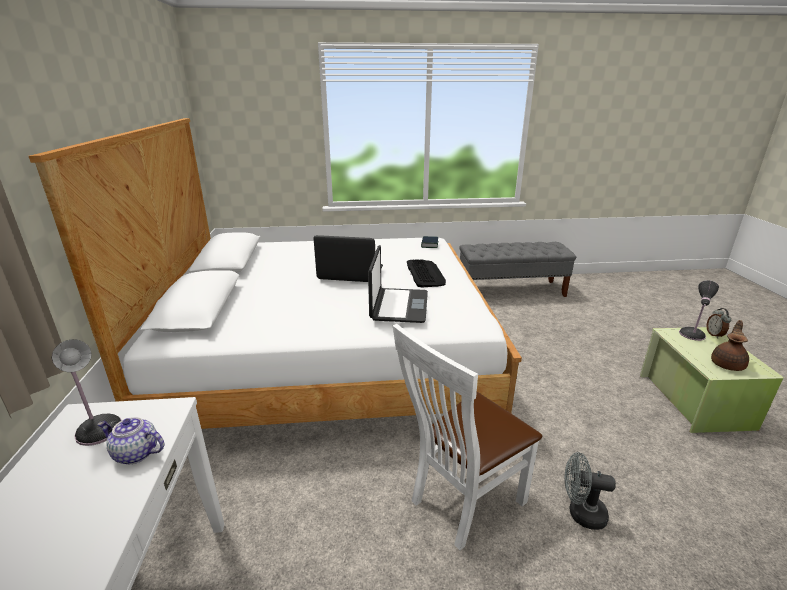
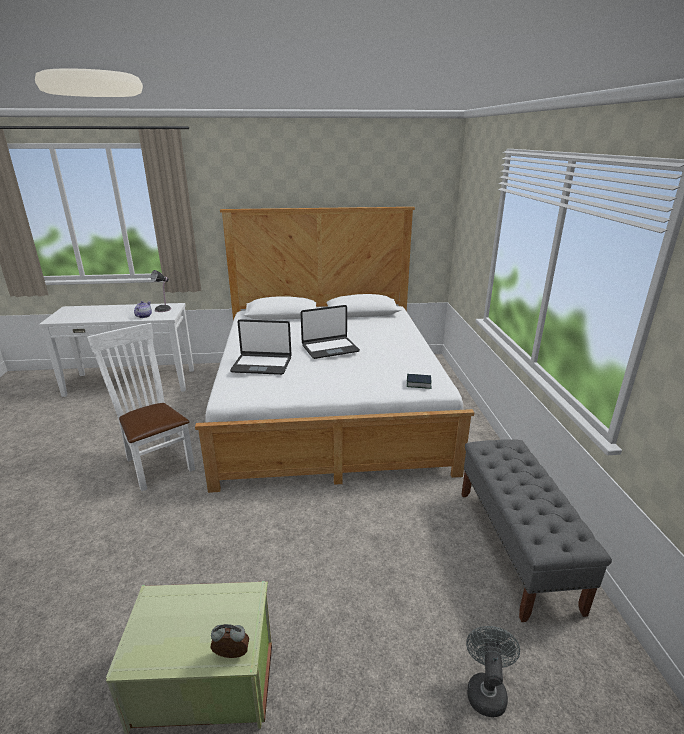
camera: 90 degrees right, 0 degrees up
laptop [313,235,383,282] -> laptop turned 60 degrees clockwise [301,305,360,359]
keyboard [407,259,446,287] -> none
grey fan [565,452,616,530] -> grey fan moved to [466,626,520,717]
table lamp [679,280,719,341] -> none
brown teapot [711,320,749,371] -> none

